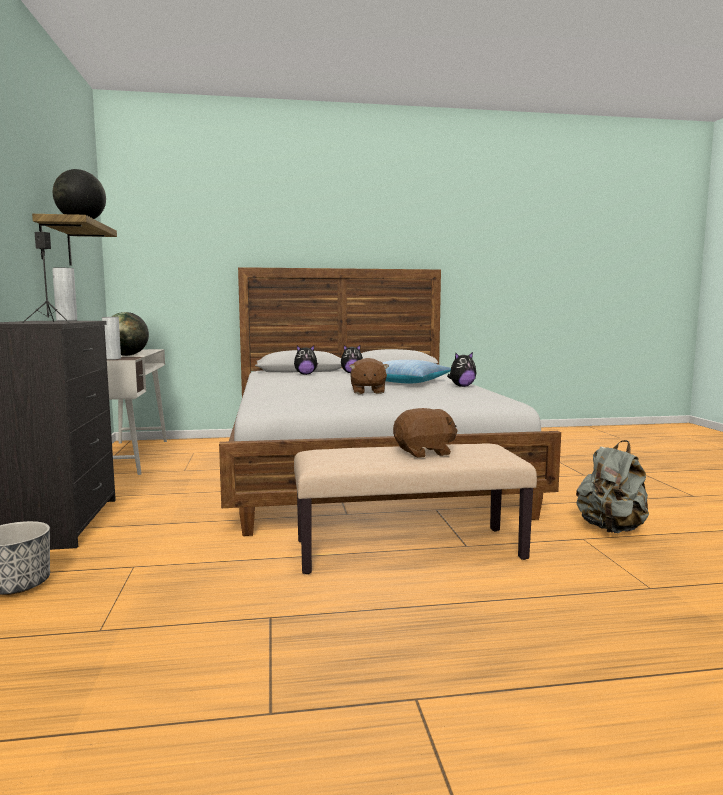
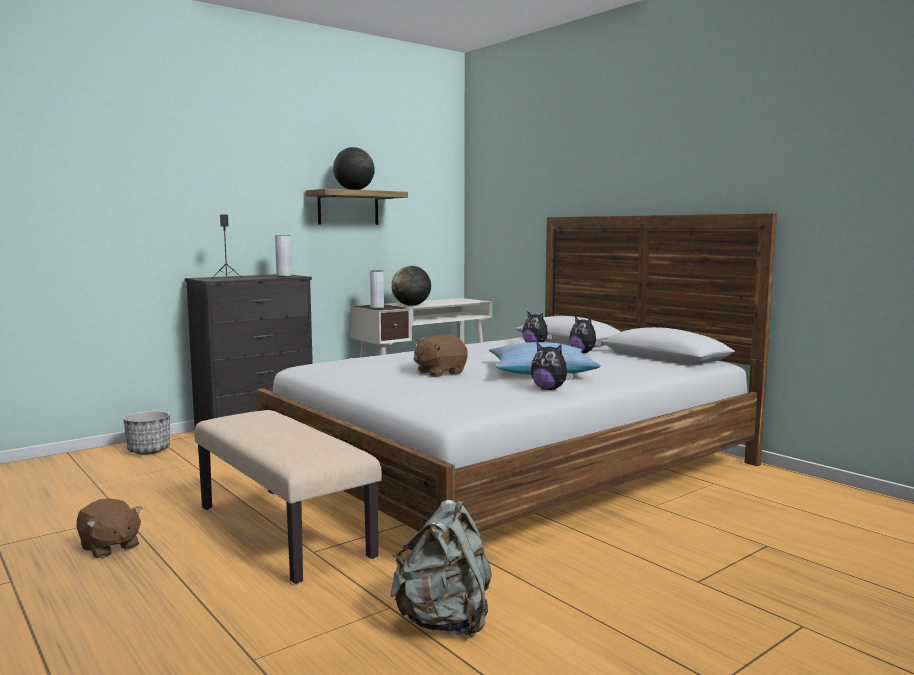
camera: 60 degrees right, 0 degrees up
brown plush toy [393,408,458,458] -> brown plush toy moved to [76,499,143,558]

